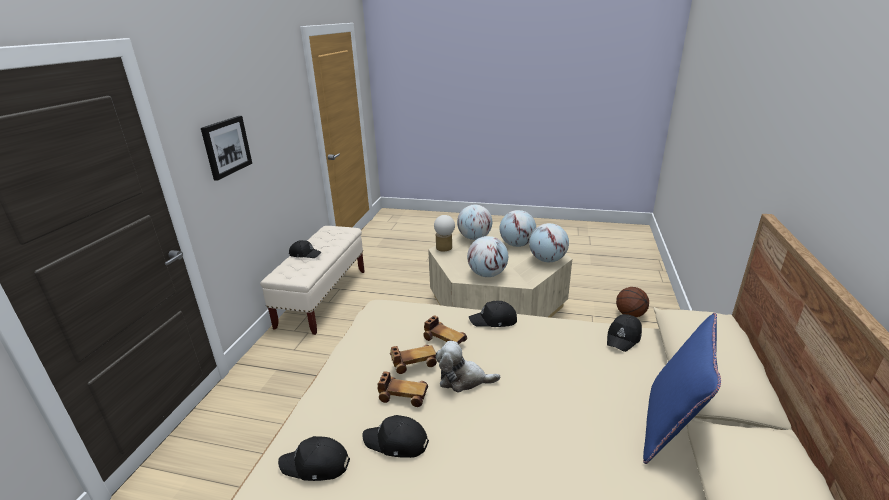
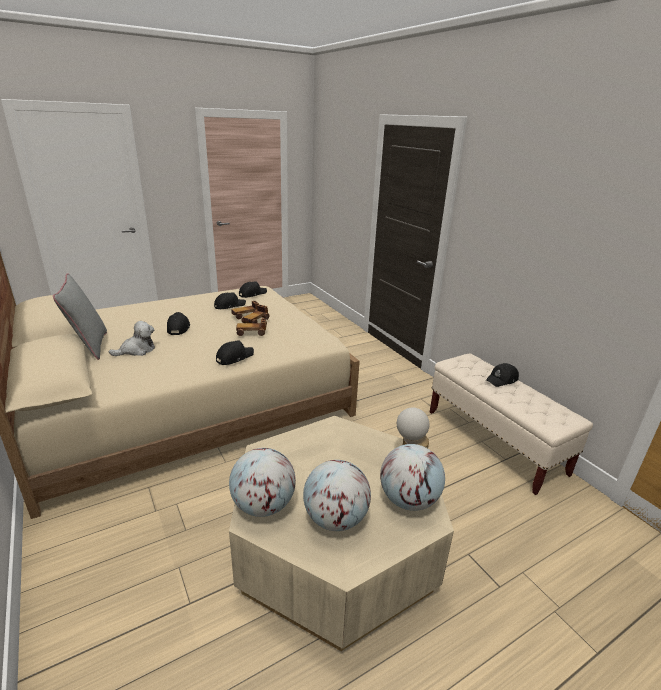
camera: 135 degrees right, 0 degrees up
picture [201,116,252,181] -> none
plush toy [436,341,500,393] -> plush toy moved to [109,321,155,356]
globe [467,236,508,277] -> none
black cap [607,314,642,352] -> black cap moved to [167,312,190,335]
basketball [616,287,649,317] -> none
blue pillow [643,313,721,464] -> grey pillow [53,273,107,360]

